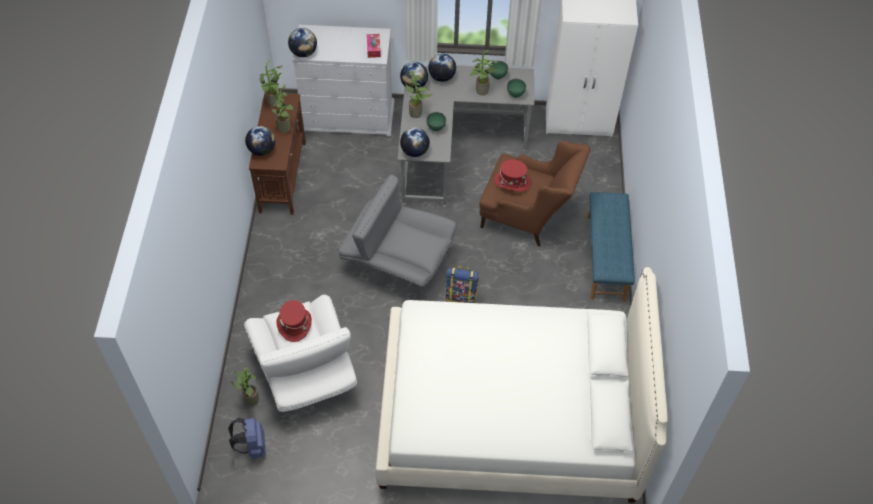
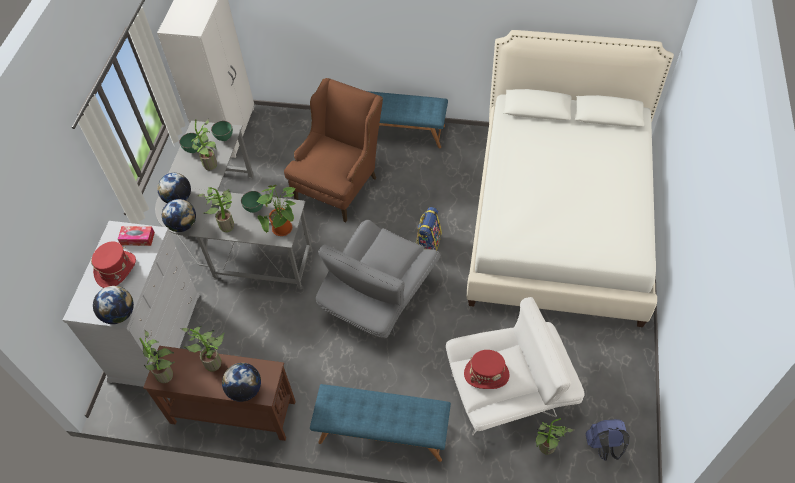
camera: 80 degrees left, 0 degrees up
globe [400,127,430,157] -> potted plant [256,185,296,236]
red hat [494,159,531,192] -> red hat moved to [91,241,136,288]
none -> blue bench [310,384,451,462]

